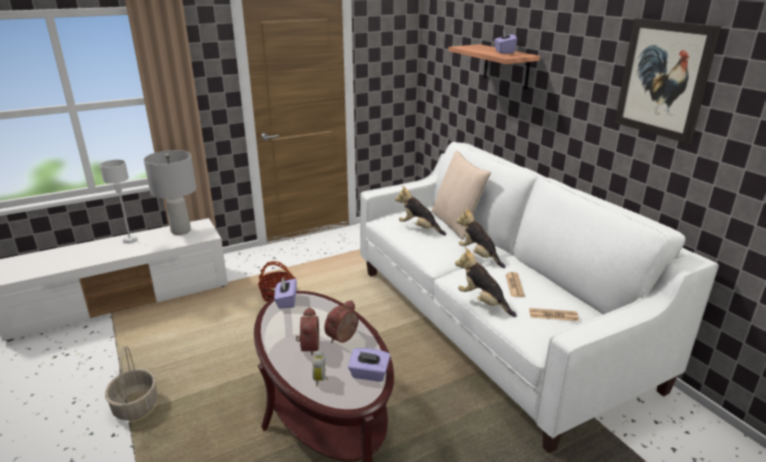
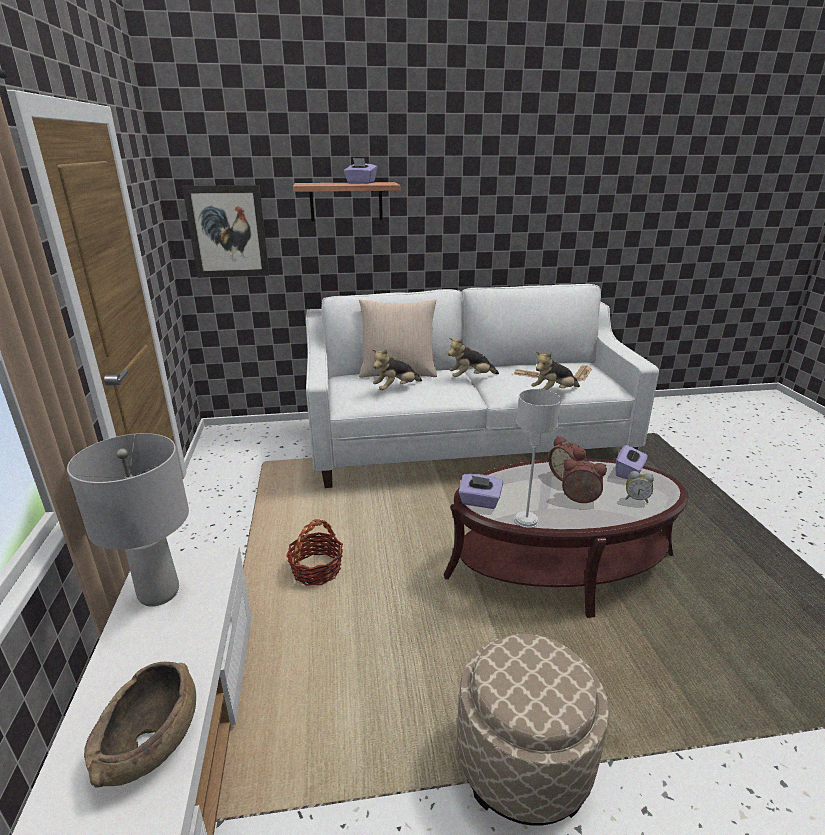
camera: 70 degrees left, 0 degrees up
grey table lamp [100,160,138,244] -> grey table lamp moved to [514,389,561,528]
basket [105,346,157,421] -> beige ottoman [457,634,609,826]
picture [614,18,721,144] -> picture moved to [182,185,269,278]
none -> brown bowl [84,662,196,788]

